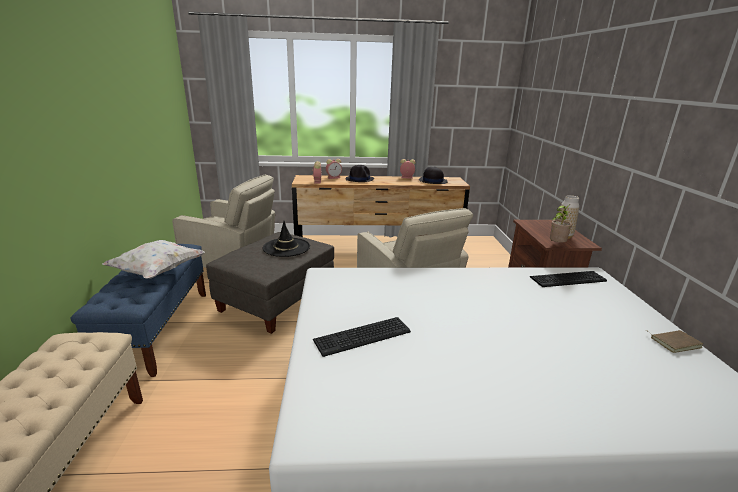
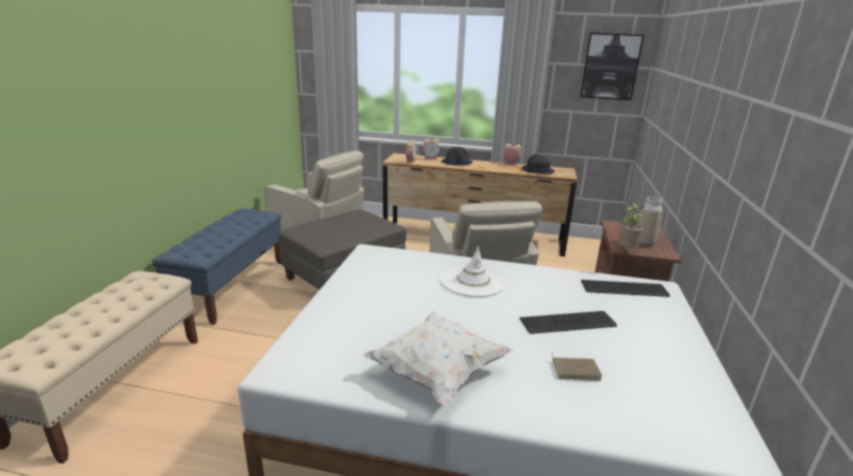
camera: 15 degrees right, 0 degrees up
white pillow [102,240,205,279] -> white pillow moved to [363,311,513,405]
black hat [263,221,310,257] -> none
keyboard [313,317,411,357] -> keyboard moved to [520,311,617,334]
brown book [645,330,703,353] -> brown book moved to [552,353,602,381]
none -> white hat [441,246,506,297]
none -> picture [580,33,644,100]

